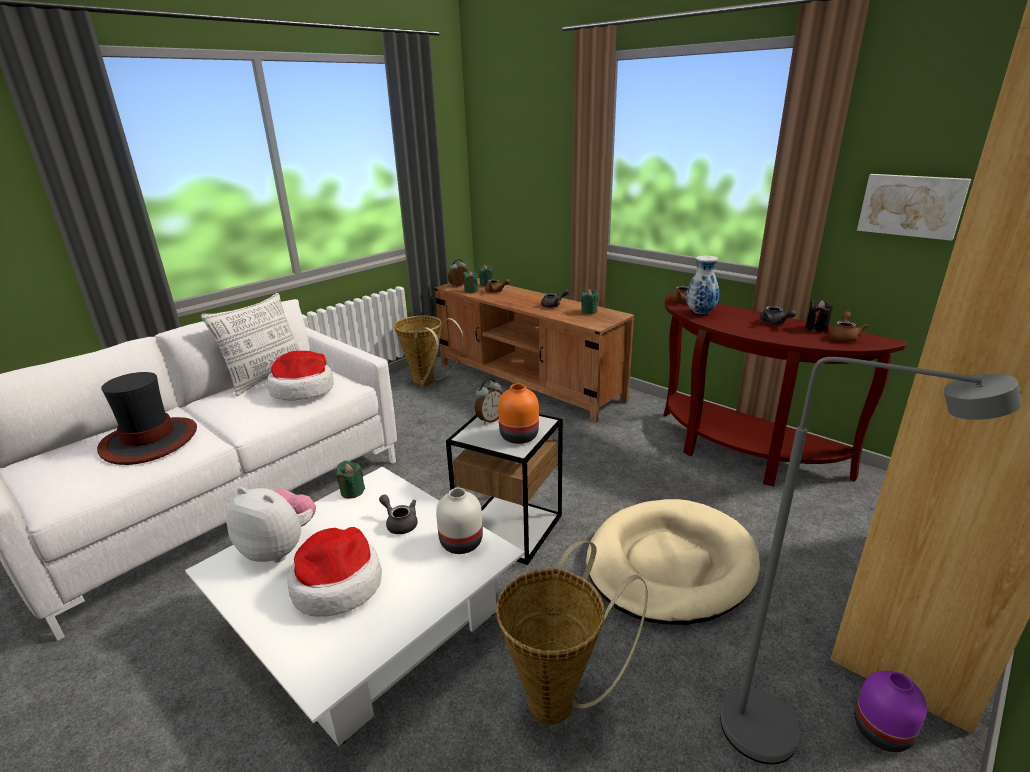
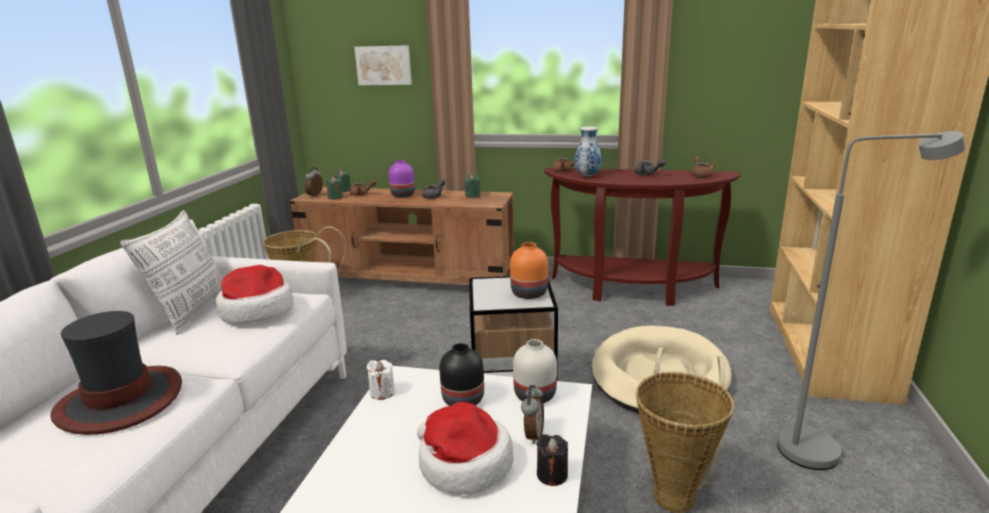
camera: 30 degrees left, 5 degrees down
plush toy [226,487,316,562] -> none
green candle [336,461,365,499] -> white candle [367,360,395,400]
grey teapot [379,494,418,534] -> black vase [439,343,484,406]
alarm clock [475,378,503,425] -> alarm clock moved to [521,385,544,444]
black candle [805,300,833,333] -> black candle moved to [536,434,568,486]
purple vase [855,671,927,752] -> purple vase moved to [389,160,415,197]
picture [857,174,971,241] -> picture moved to [354,45,412,85]

